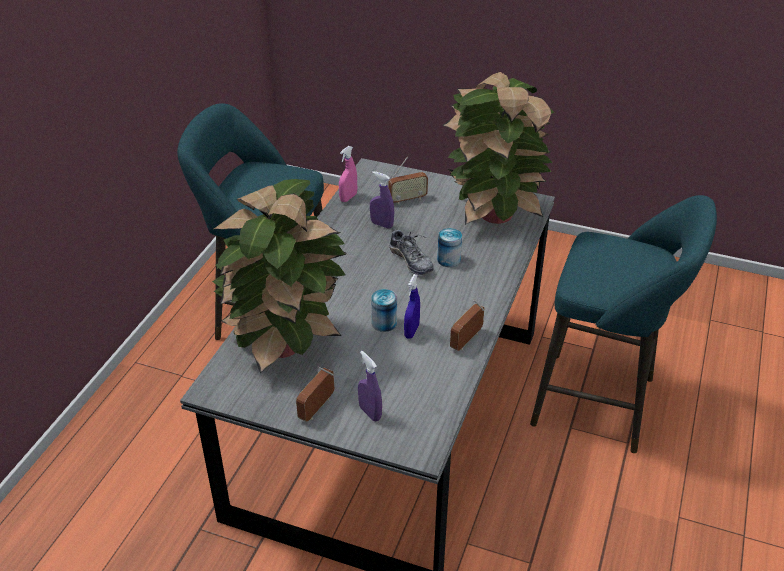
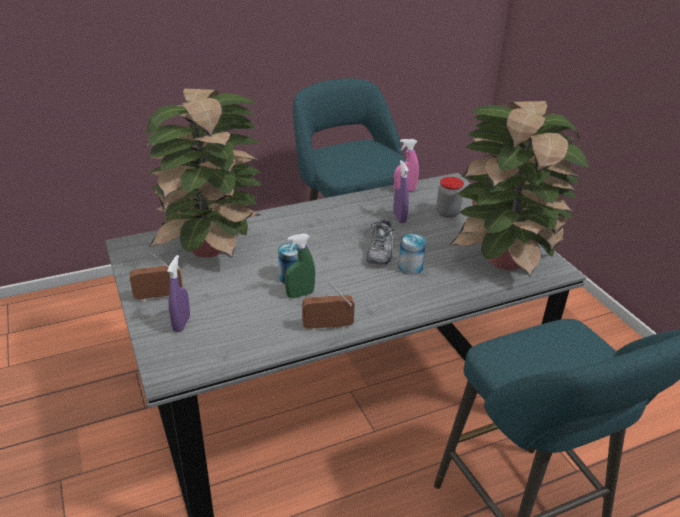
camera: 45 degrees right, 5 degrees down
radio [389,156,428,204] -> jar [436,177,464,218]
blue spray bottle [404,274,420,339] -> green spray bottle [285,233,315,298]

